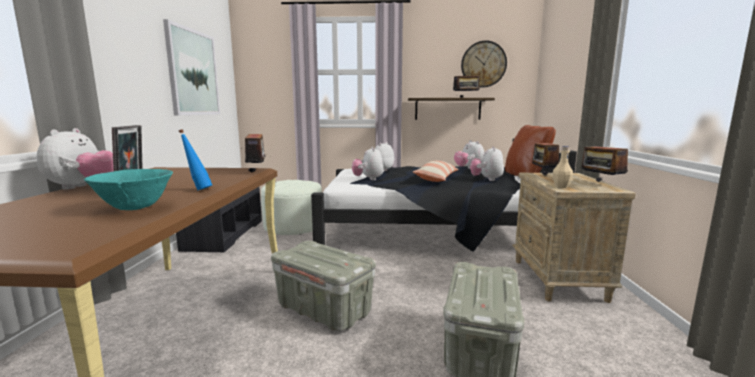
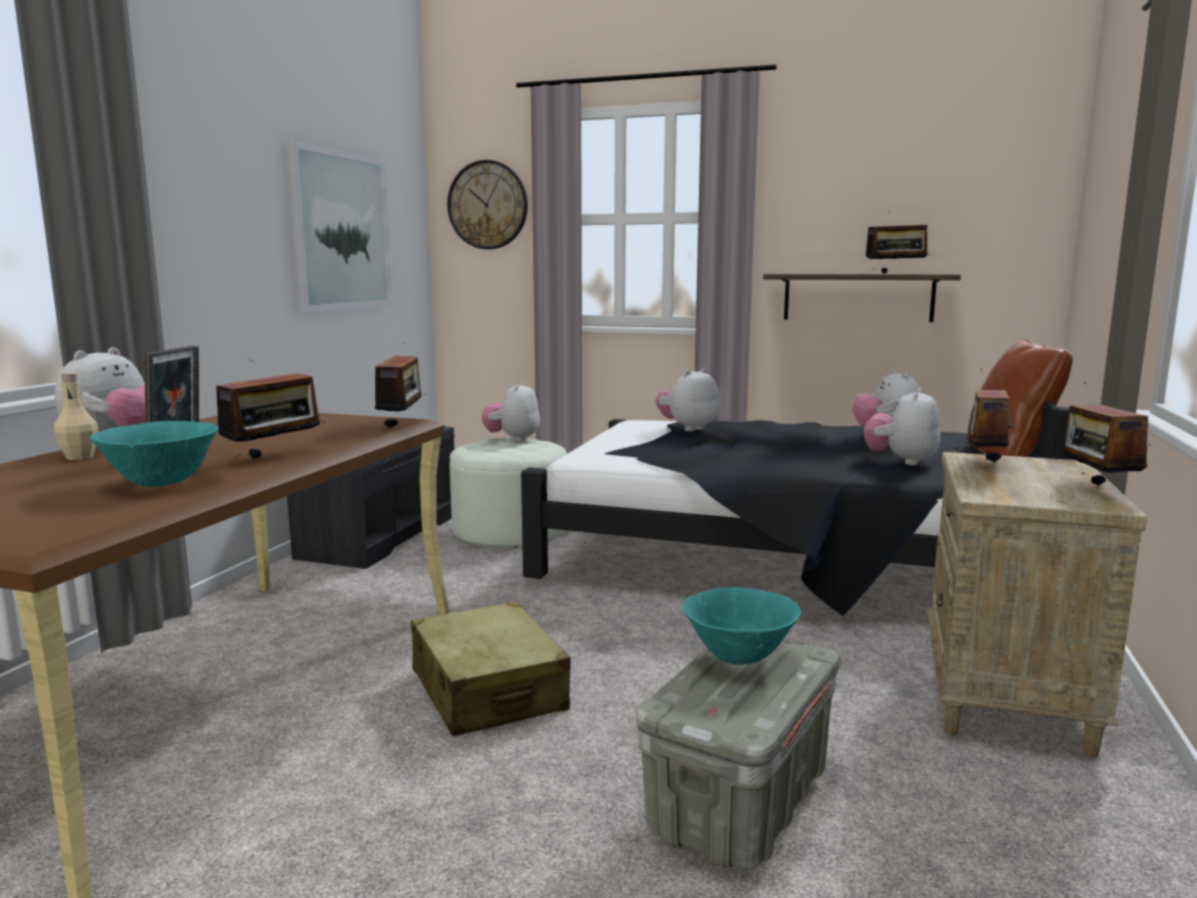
camera: 15 degrees right, 0 degrees up
blue bottle [179,129,212,190] -> radio [216,360,325,460]
grey storage box [271,241,376,331] -> beige suitcase [411,601,571,736]
plush toy [352,147,384,180] -> plush toy moved to [482,382,540,442]
pillow [413,161,459,182] -> none
wall clock [461,40,507,88] -> wall clock moved to [447,160,528,249]
beige bottle [553,146,573,188] -> beige bottle moved to [54,373,98,460]
none -> turquoise bowl [683,587,801,665]

